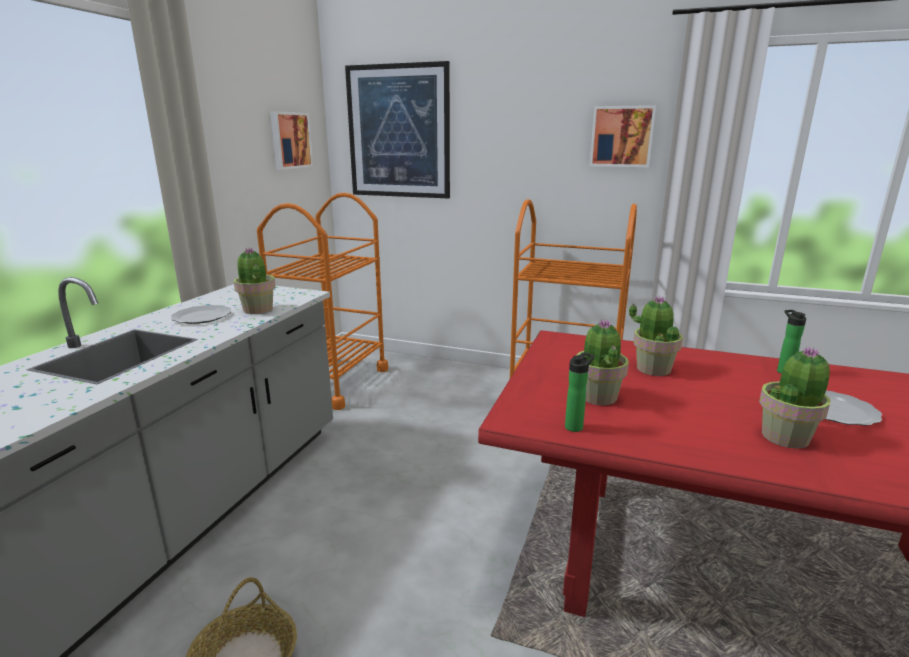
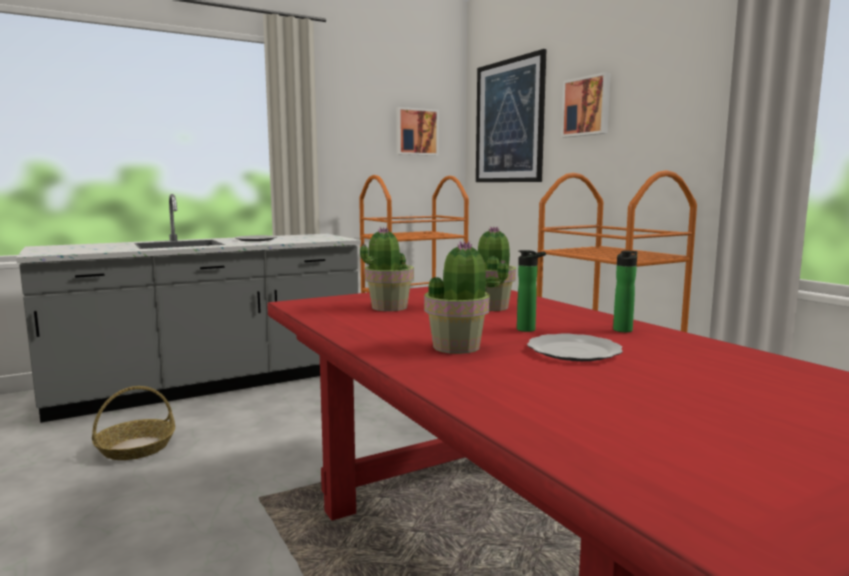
camera: 40 degrees right, 10 degrees down
potted plant [234,247,276,314] -> none
bottle [565,352,594,432] -> bottle moved to [517,250,546,332]
picture [590,105,656,167] -> picture moved to [561,72,611,137]

